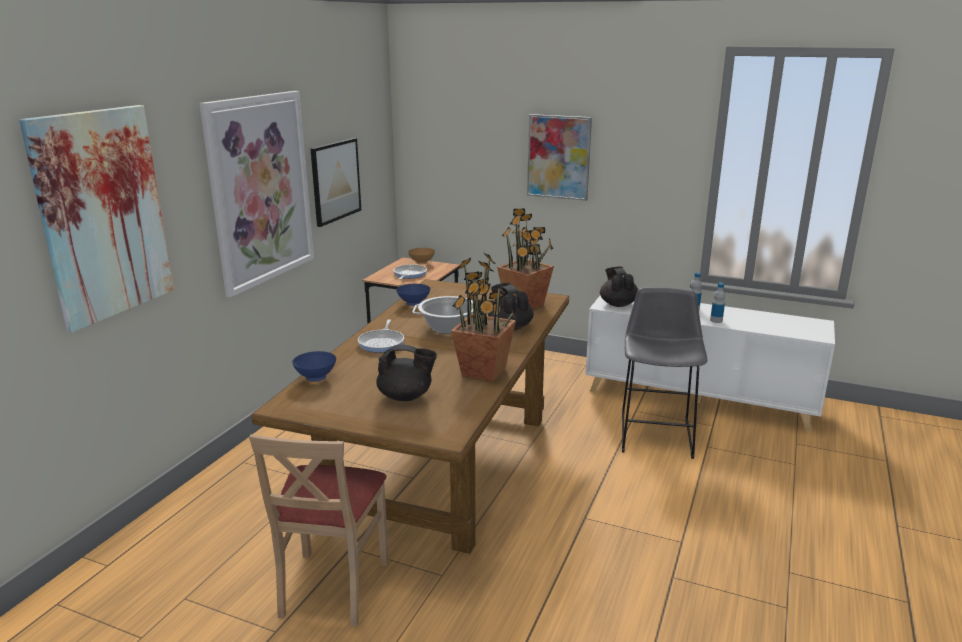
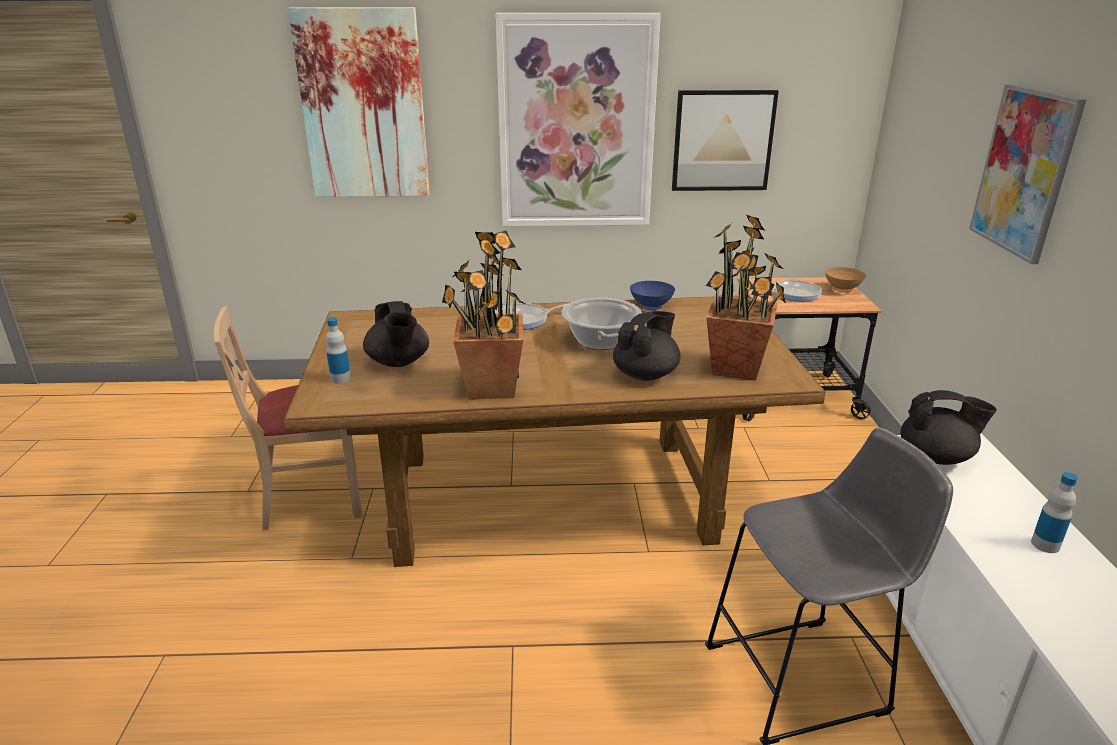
camera: 65 degrees right, 5 degrees up
blue bowl [292,351,336,382] -> none
black teapot [600,267,638,307] -> black teapot turned 45 degrees clockwise [900,390,997,465]
bottle [710,283,725,323] -> bottle moved to [326,317,351,384]

